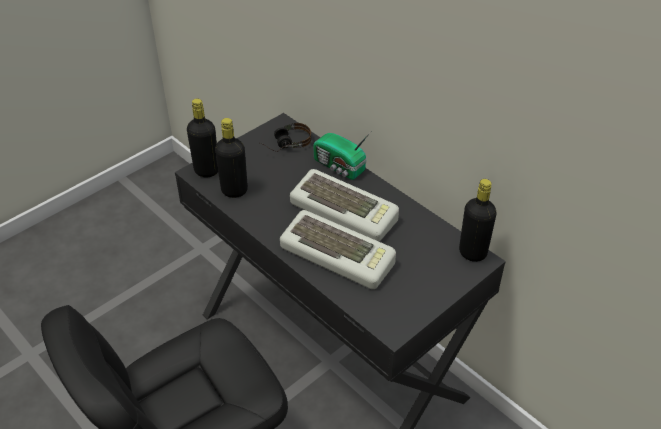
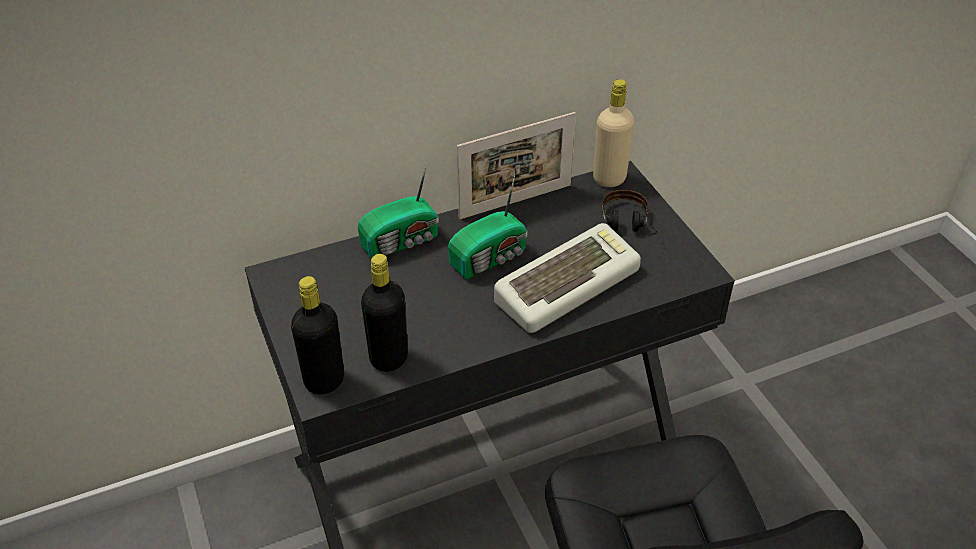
camera: 70 degrees left, 0 degrees up
headphones [260,123,311,152] -> headphones moved to [602,190,658,237]
keyboard [290,169,399,242] -> radio [448,175,528,279]
black bottle [459,179,497,262] -> beige bottle [593,79,634,187]
none -> picture frame [457,112,576,219]

